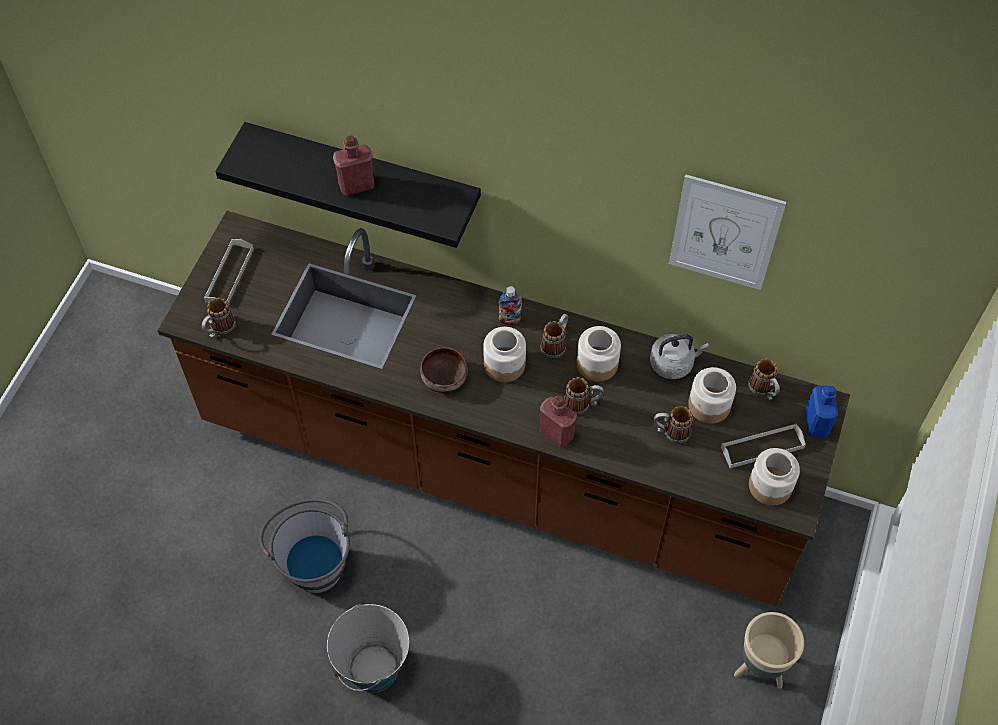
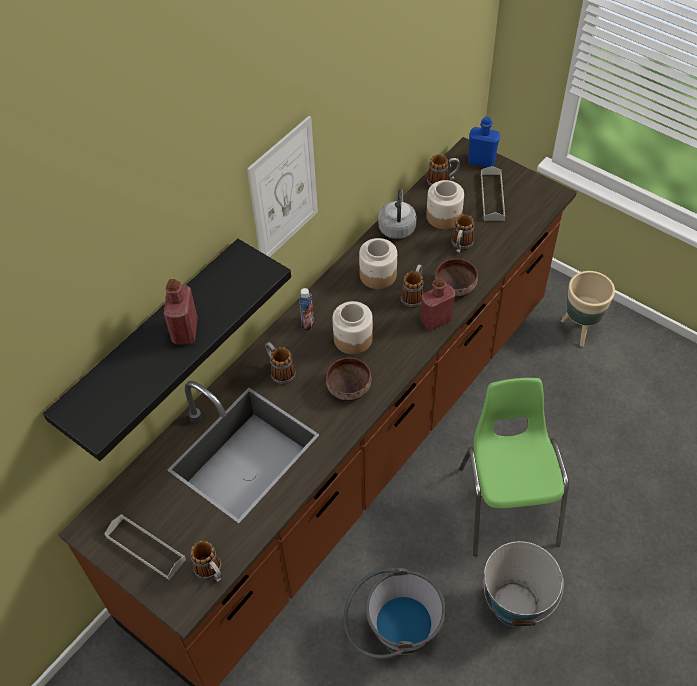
camera: 70 degrees left, 5 degrees down
mug [540,314,568,359] -> mug moved to [265,342,296,385]
picture [669,175,786,290] -> picture moved to [247,116,318,257]
jar [749,448,800,506] -> none
none -> brown bowl [435,259,478,297]
none -> green chair [459,378,569,556]

